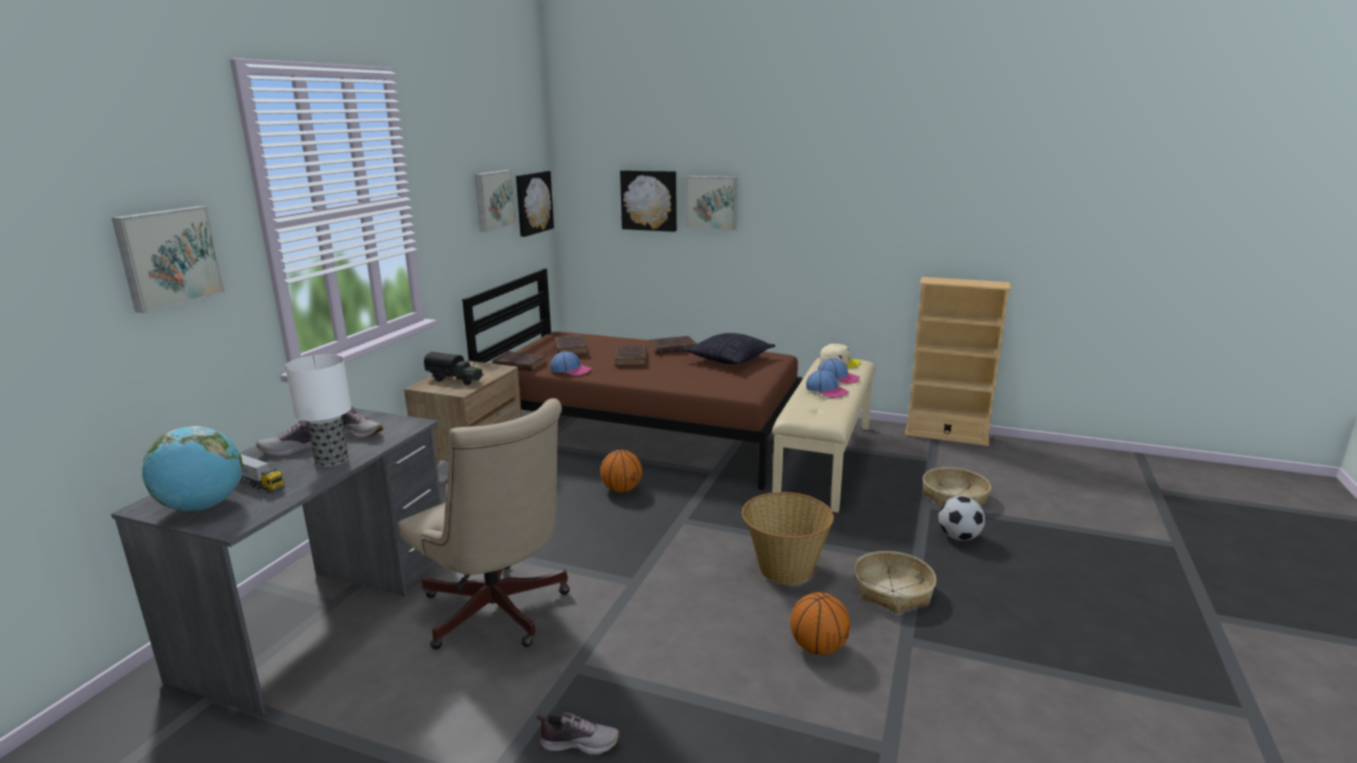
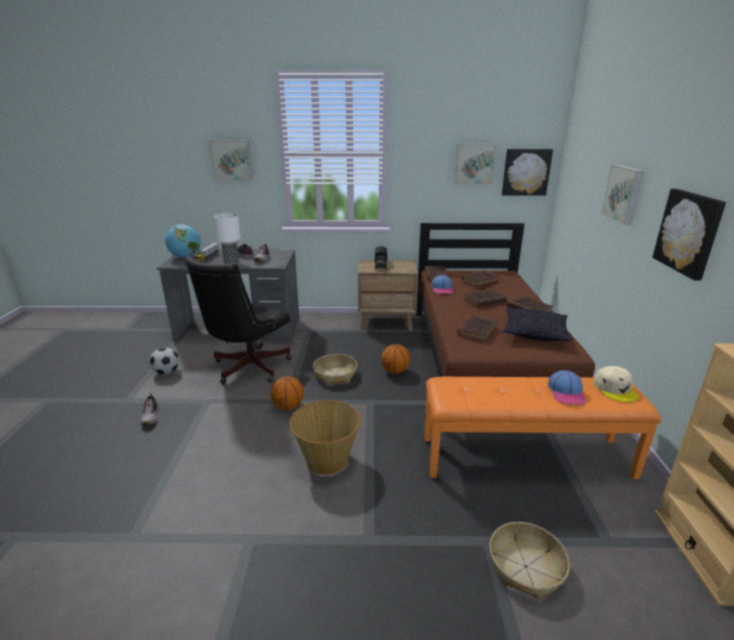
camera: 70 degrees right, 5 degrees up
beige office chair [398,398,570,649] -> black office chair [184,256,292,384]
picture [620,170,677,232] -> picture moved to [652,189,726,280]
beige bench [772,358,876,513] -> orange bench [424,377,661,479]
basketball [790,592,850,655] -> basketball moved to [271,376,304,410]
cap [806,370,850,398] -> none
basket [854,551,937,613] -> basket moved to [313,354,357,385]
football [938,496,985,541] -> football moved to [150,347,179,375]
none -> brown book [457,315,497,342]

